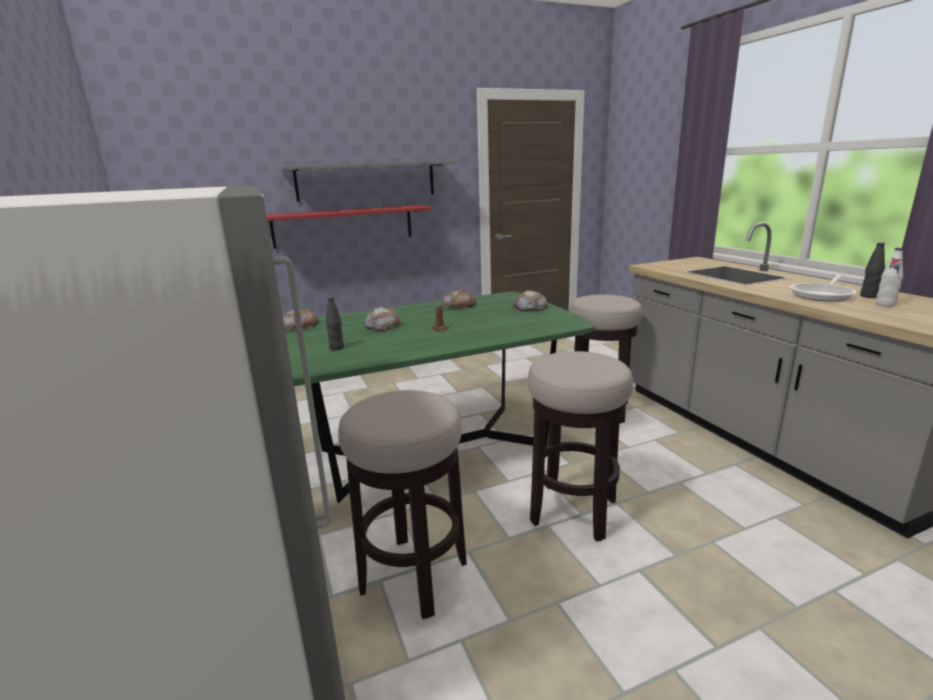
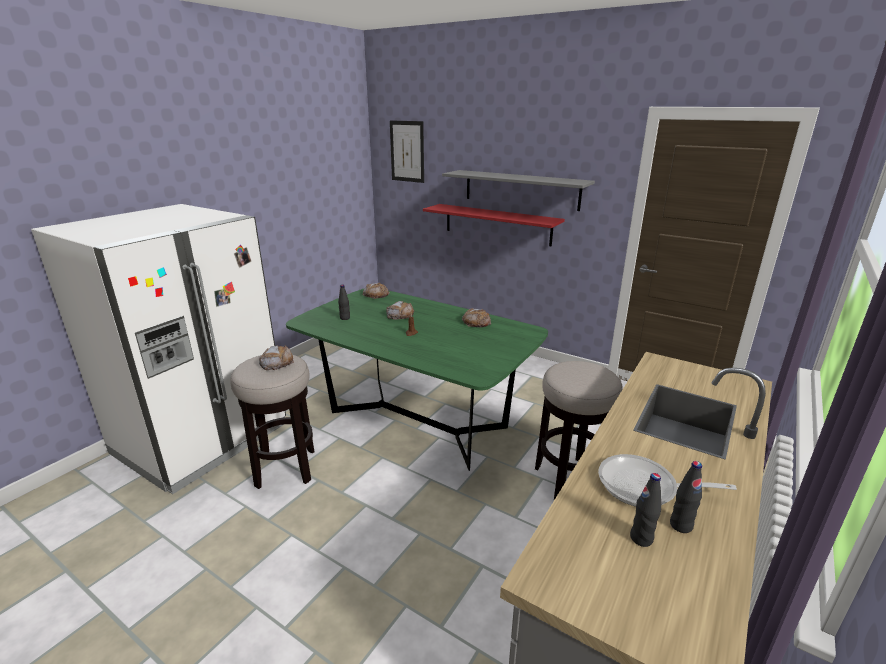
camera: 55 degrees right, 5 degrees up
bread [514,290,548,312] -> bread moved to [259,346,294,370]
stool [528,351,633,542] -> none
white bottle [876,248,903,307] -> black bottle [630,473,661,547]
none -> picture [390,120,424,183]

